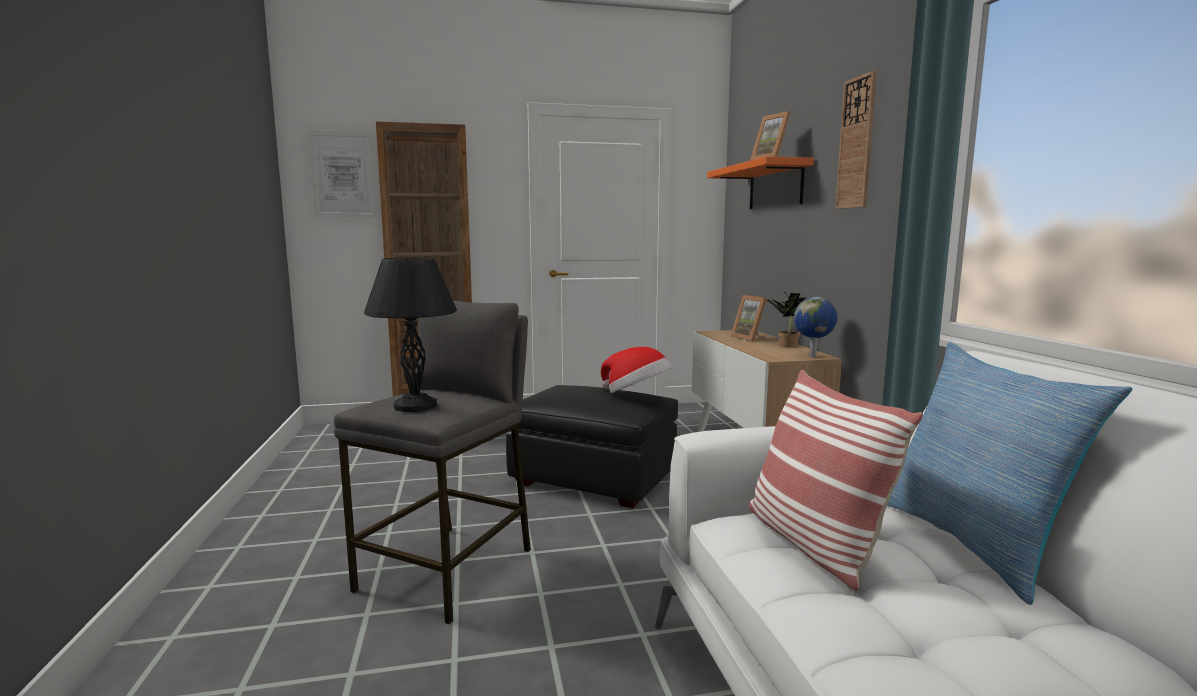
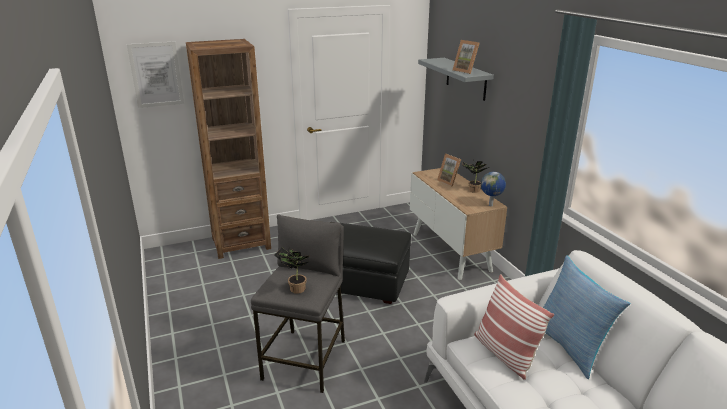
camera: 10 degrees left, 15 degrees up
black table lamp [364,258,457,412] -> potted plant [274,248,309,294]
hat [601,347,672,393] -> none
orange shelf [707,156,814,209] -> grey shelf [418,58,494,101]
wall clock [835,70,877,209] -> none

